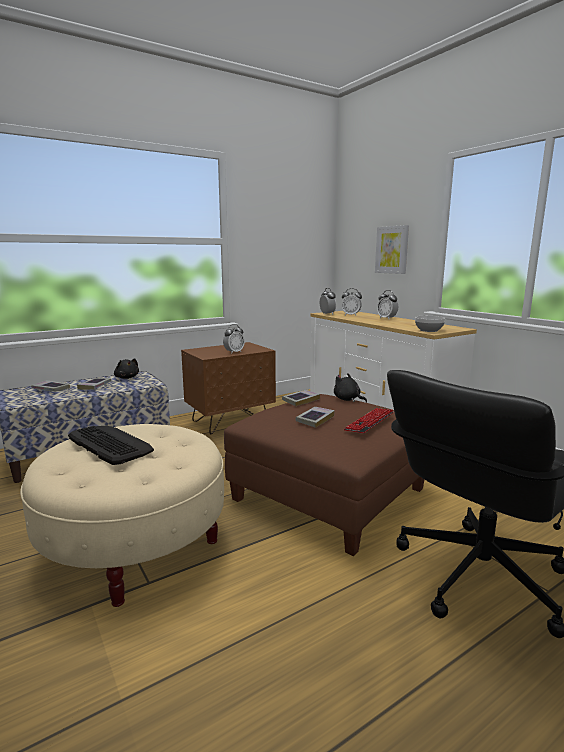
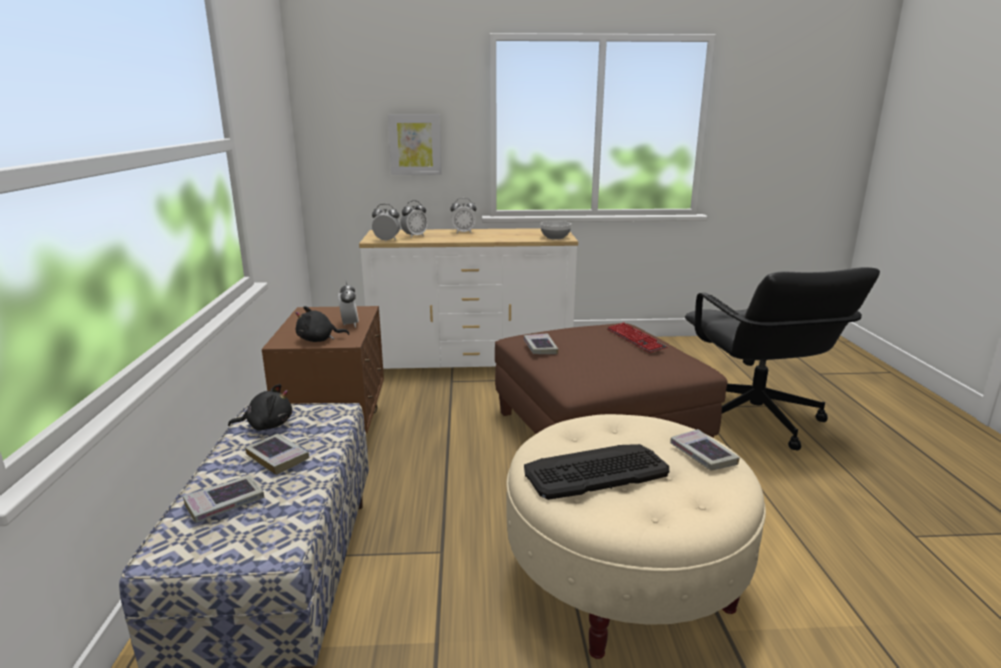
camera: 60 degrees left, 5 degrees up
book [296,407,335,428] -> book moved to [670,429,740,470]
black plush toy [334,373,367,403] -> black plush toy moved to [295,306,349,342]

